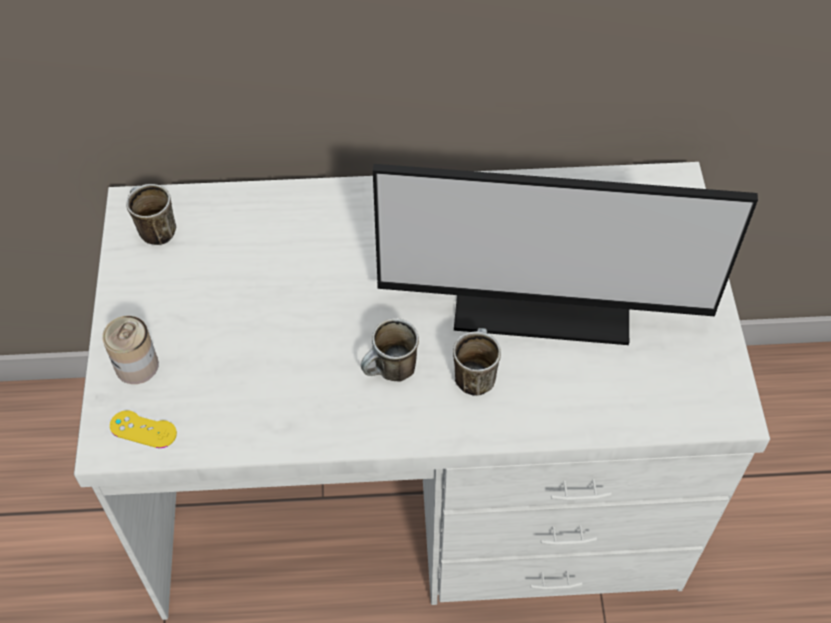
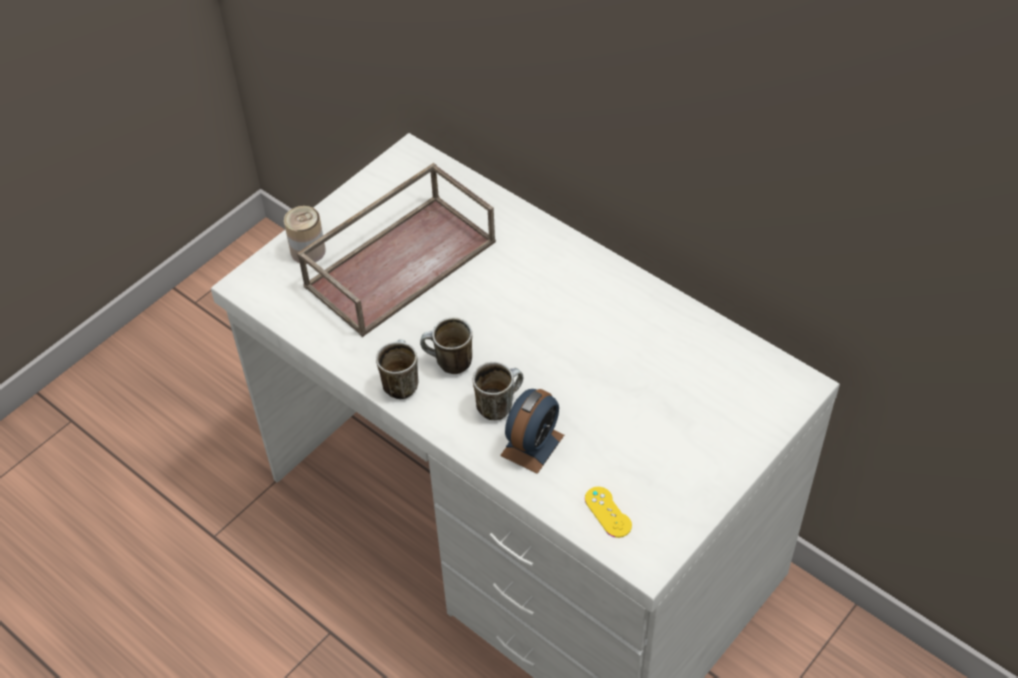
camera: 45 degrees right, 5 degrees down
yellow game controller [110,410,177,448] -> yellow game controller moved to [585,487,632,538]
mug [126,184,176,245] -> mug moved to [376,340,419,400]
monitor [373,164,758,345] -> none
none -> brown tray [297,163,496,337]
none -> alarm clock [500,389,564,474]

